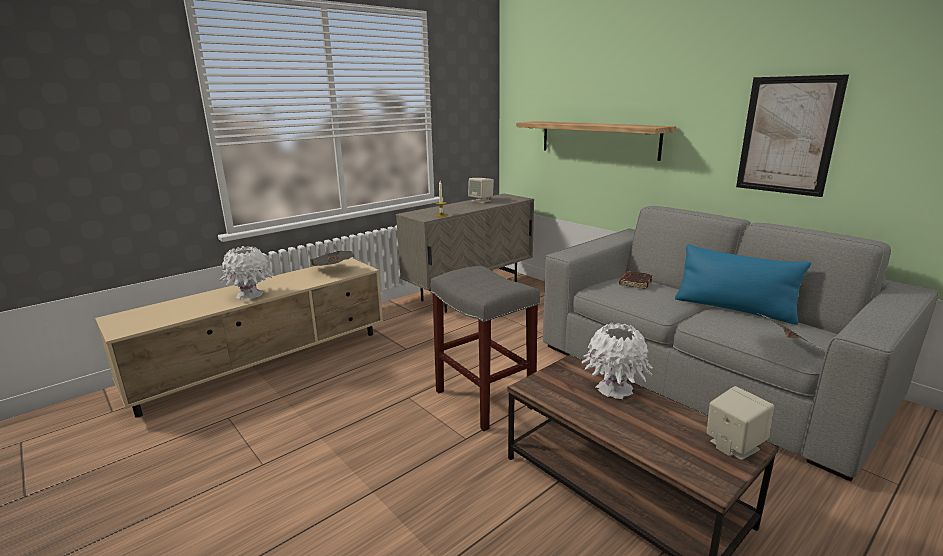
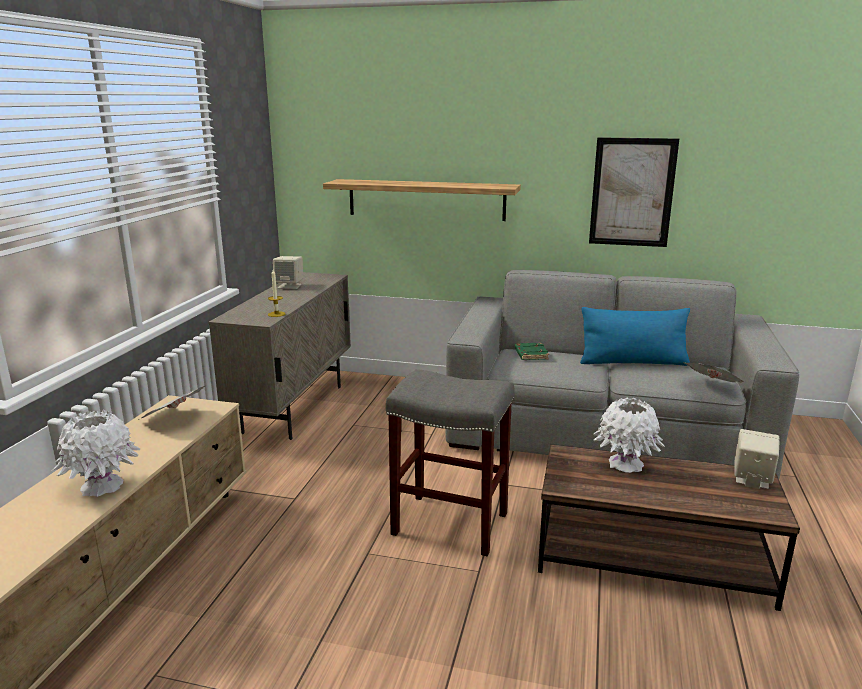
camera: 35 degrees left, 0 degrees up
brown book [619,271,653,289] -> green book [515,343,549,360]

